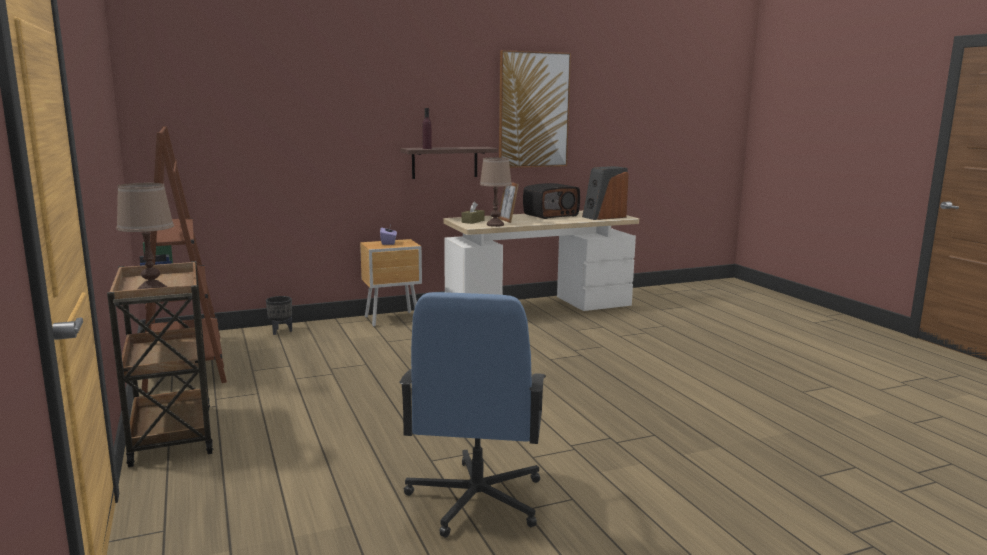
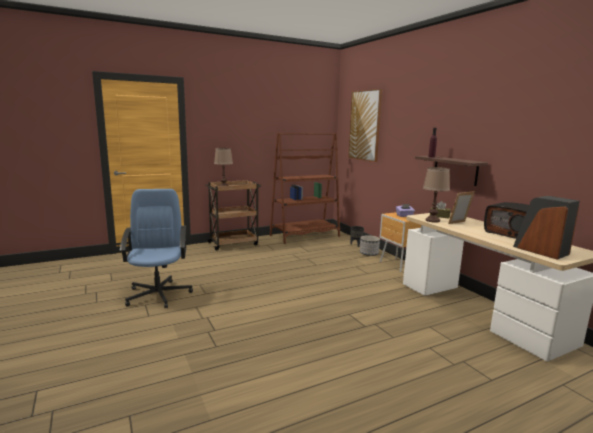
camera: 85 degrees right, 0 degrees up
blue office chair [399,292,546,538] -> blue office chair turned 75 degrees clockwise [120,189,193,308]
picture [499,50,571,168] -> picture moved to [348,89,382,162]
none -> planter [360,235,380,256]

